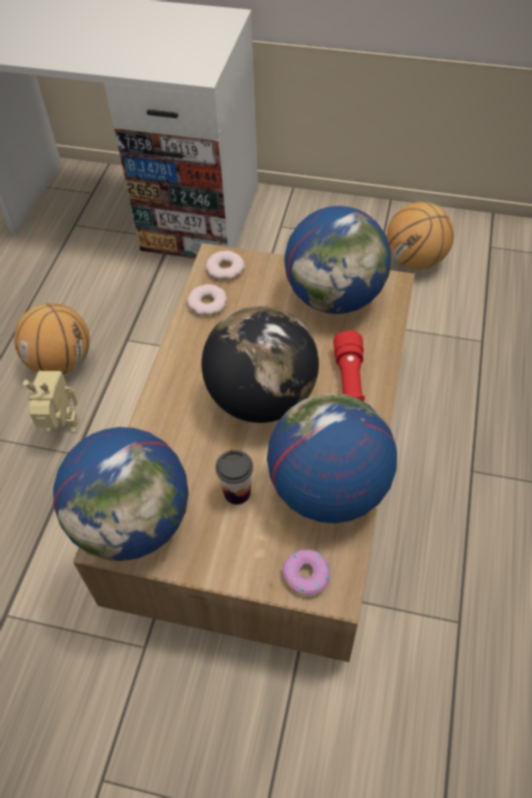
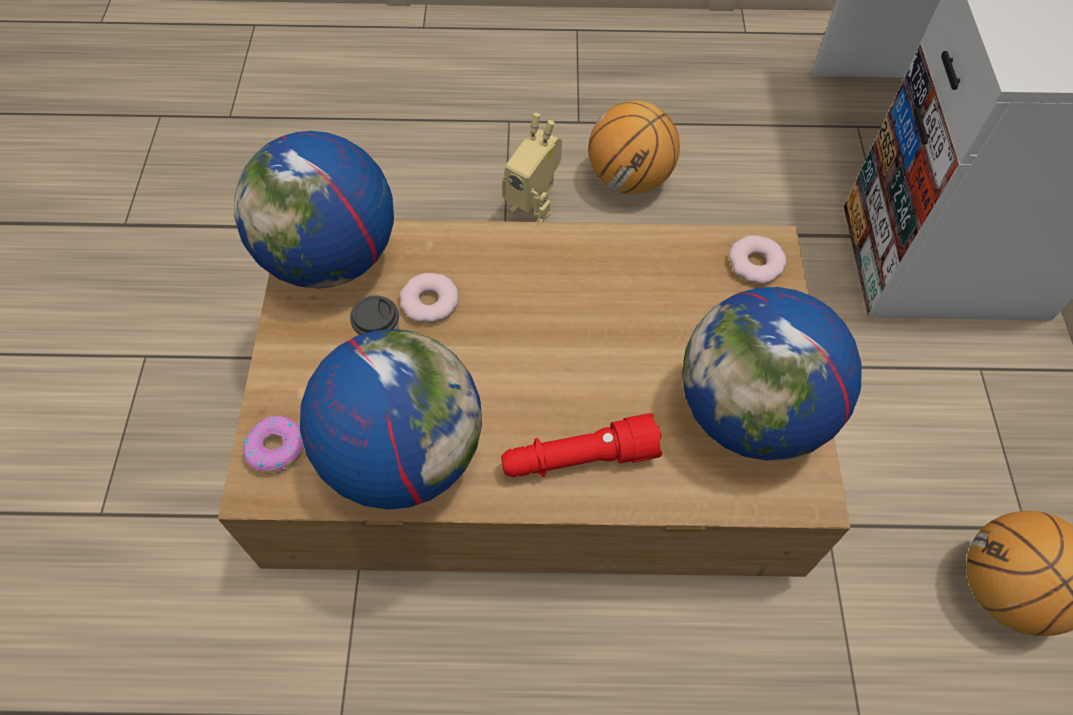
camera: 75 degrees right, 5 degrees up
toy robot [23,371,79,433] -> toy robot turned 135 degrees clockwise [502,113,562,222]
donut [187,284,227,316] -> donut moved to [400,273,459,323]
globe [202,305,319,423] -> none

